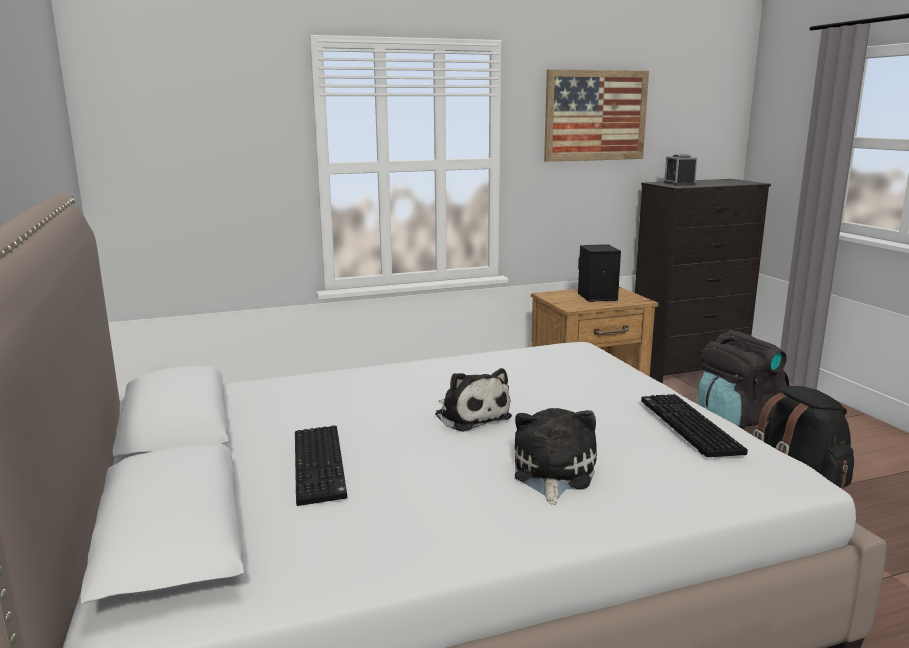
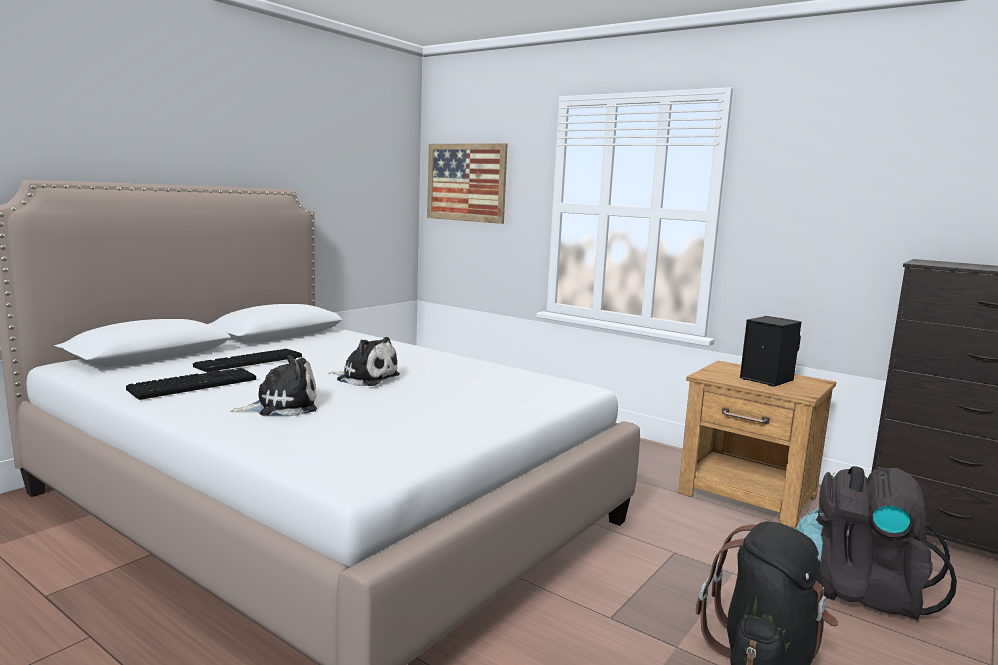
camera: 55 degrees right, 5 degrees down
plush toy [435,368,512,432] -> plush toy turned 90 degrees counterclockwise [328,337,400,386]
picture [544,69,649,162] -> picture moved to [427,143,508,224]
keyboard [641,394,748,457] -> keyboard moved to [126,368,256,400]
alarm clock [664,154,697,186] -> none

